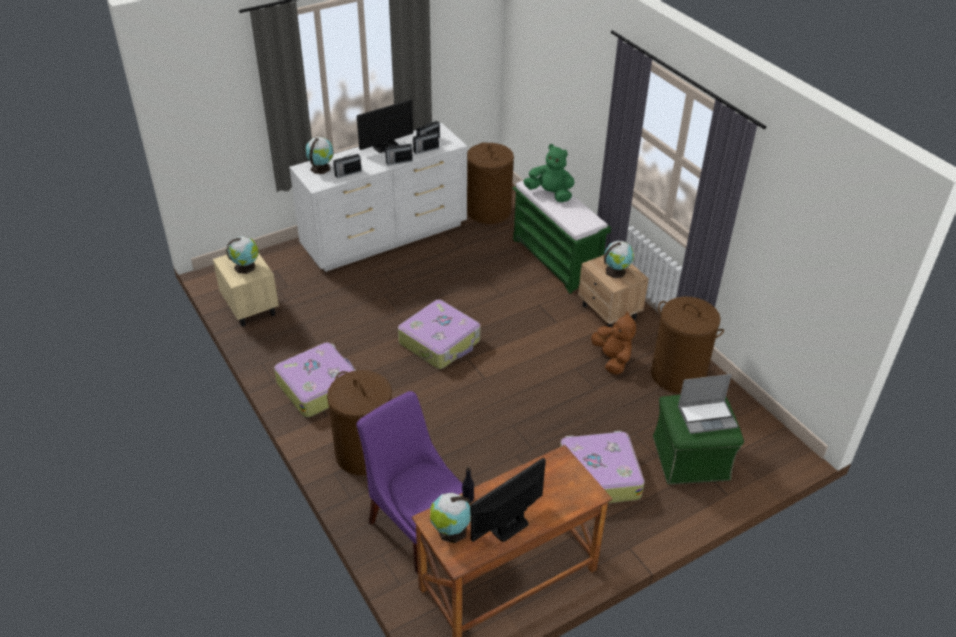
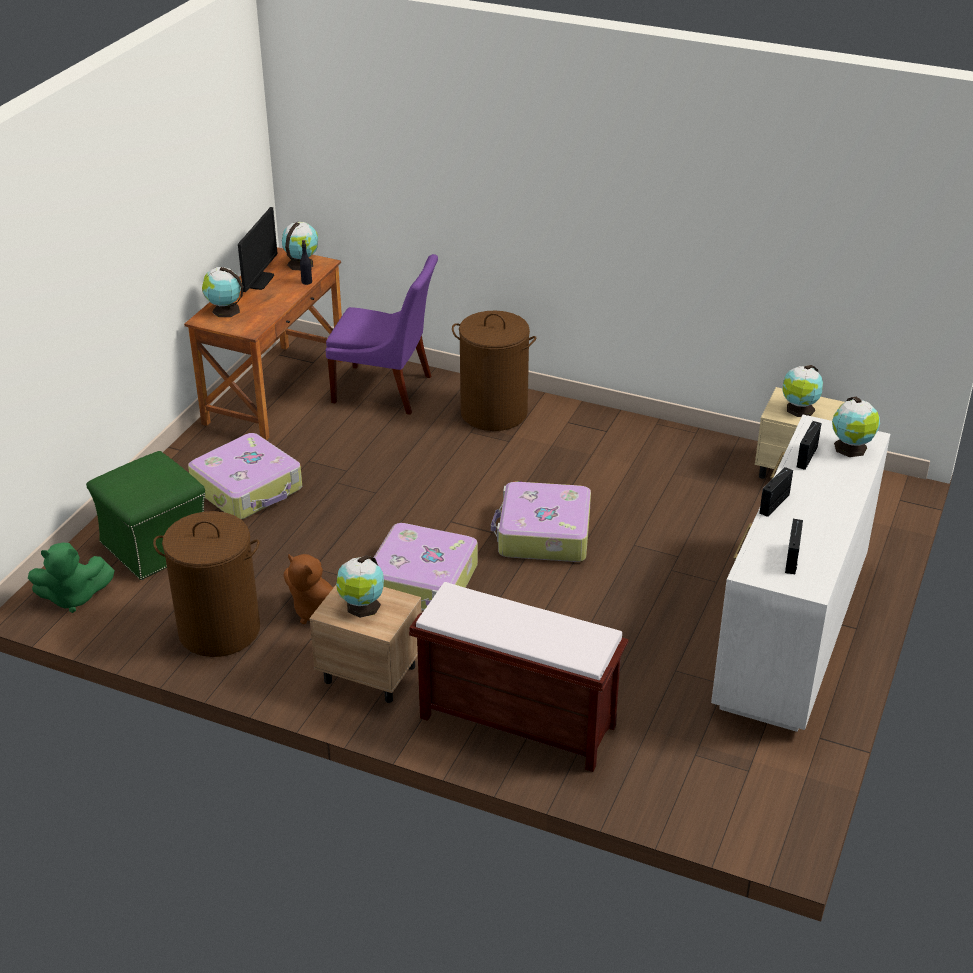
camera: 145 degrees right, 5 degrees down
suitcase [274,343,357,418] -> suitcase moved to [373,523,478,611]
monitor [357,99,413,153] -> none
radio [413,130,439,154] -> none
brown laundry basket [467,142,514,224] -> none
green bench [513,175,611,294] -> brown bench [409,582,629,772]
green plush toy [523,144,575,202] -> green plush toy moved to [28,543,115,613]
laptop [678,374,738,434] -> none
none -> globe [202,267,243,317]

